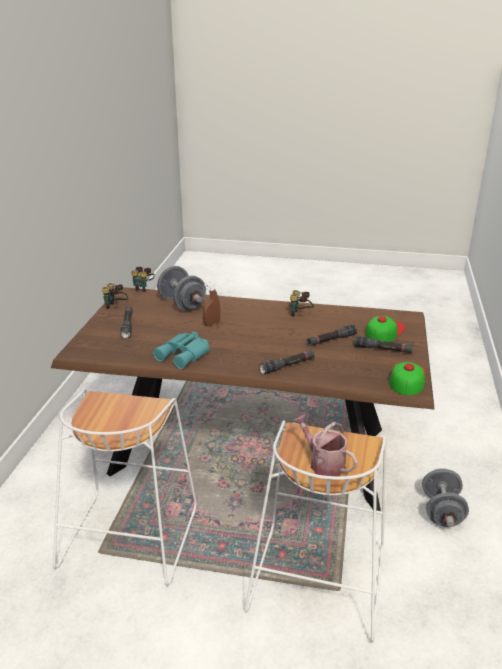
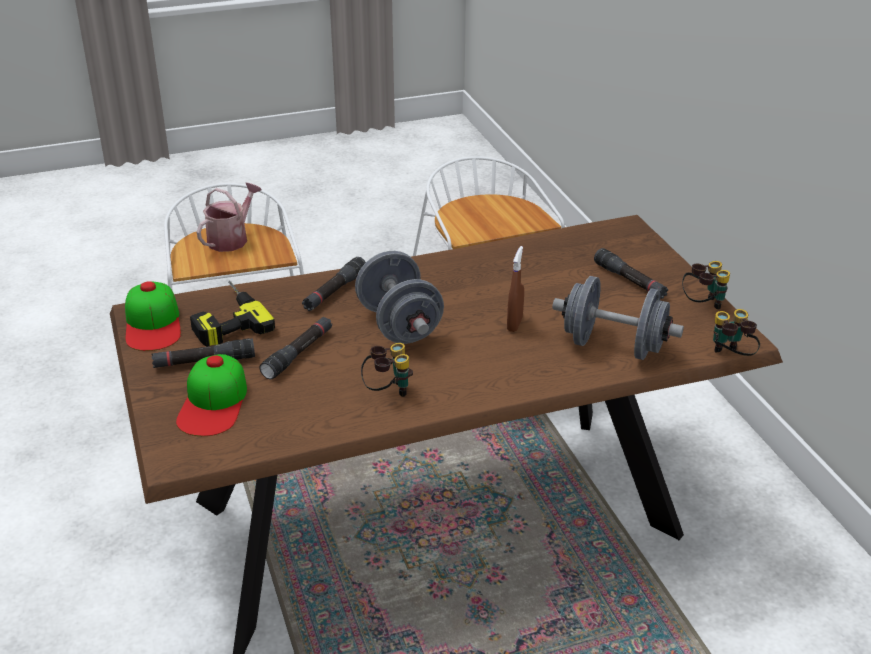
camera: 150 degrees right, 5 degrees up
turquoise binoculars [153,332,210,369] -> none
watering can [292,414,358,476] -> watering can turned 75 degrees counterclockwise [197,182,262,252]
grey dumbbell [422,468,469,527] -> grey dumbbell moved to [355,251,444,344]
none -> power drill [190,281,275,347]

